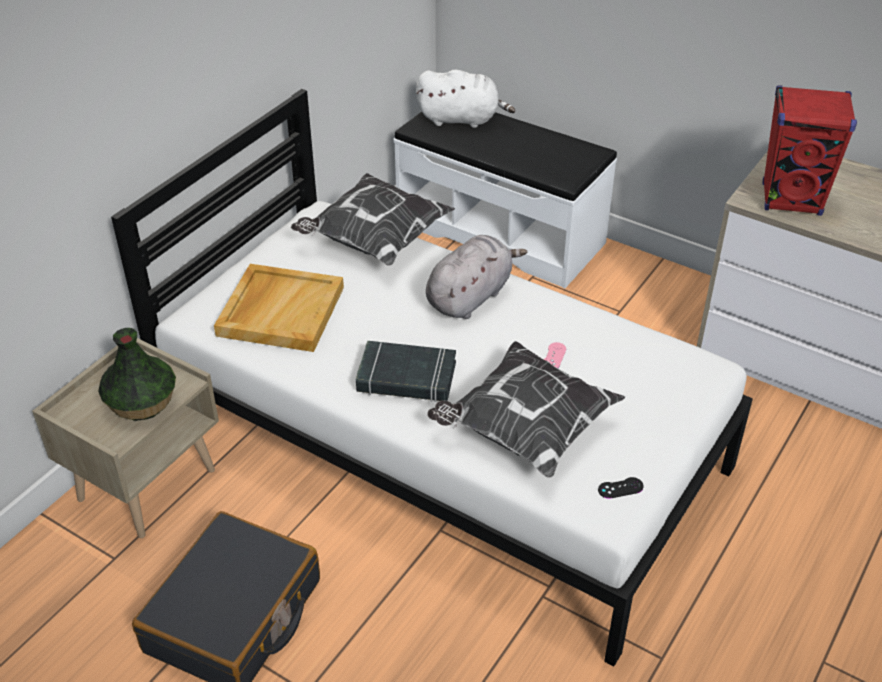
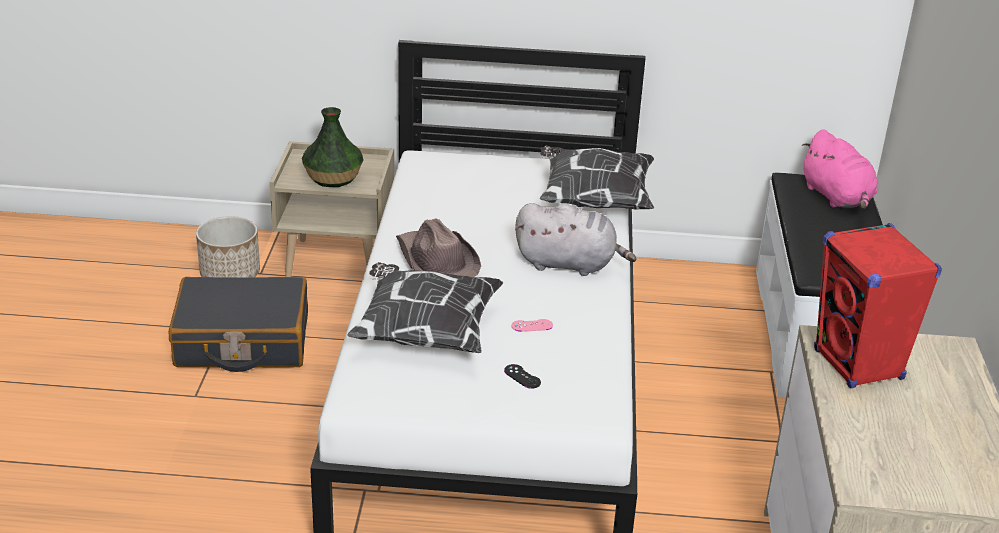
camera: 60 degrees right, 10 degrees down
beige tray [214,264,344,352] -> none
black book [356,341,456,402] -> brown hat [396,218,481,277]
white plush toy [416,70,515,128] -> pink plush toy [802,130,877,209]
black game controller [598,477,644,499] -> black game controller moved to [504,364,541,389]
none -> planter [196,216,260,278]

